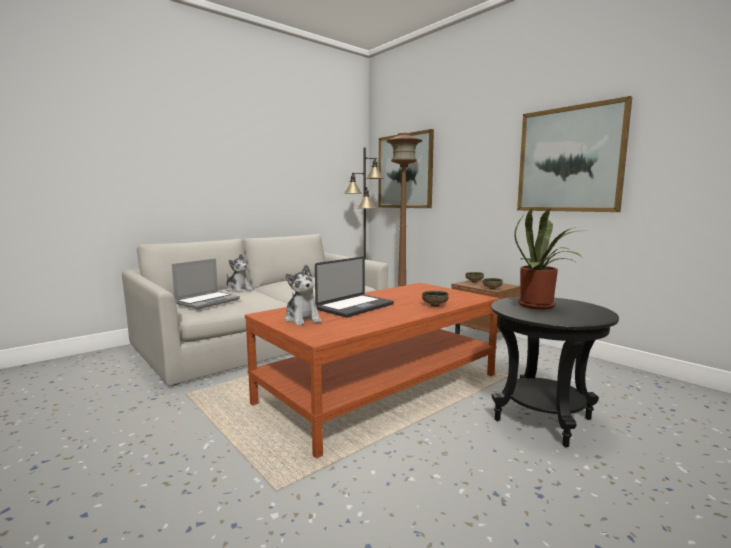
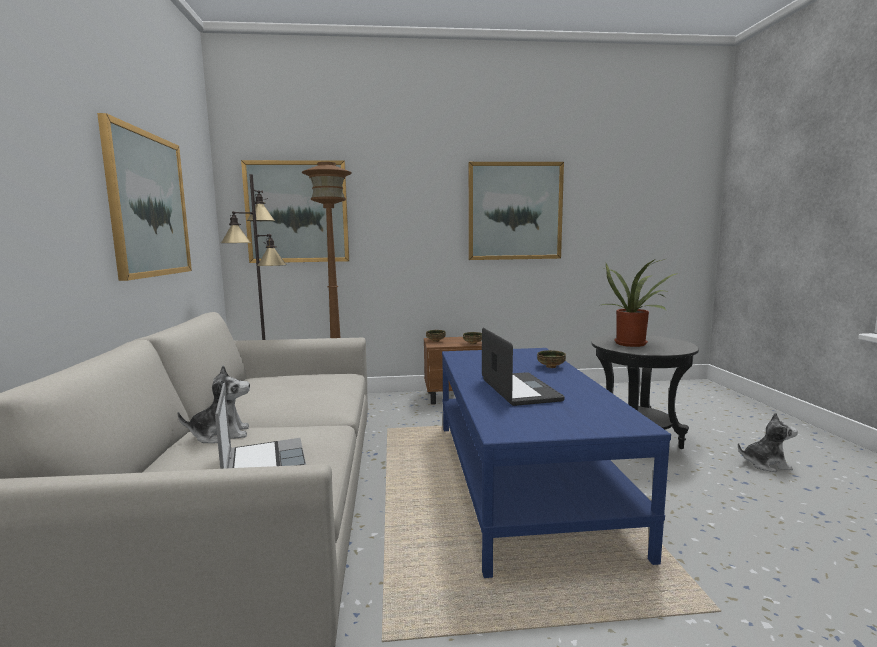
camera: 55 degrees left, 0 degrees up
brown coffee table [245,283,499,458] -> blue coffee table [442,348,671,578]
plush toy [285,265,321,326] -> plush toy moved to [738,412,798,472]
none -> picture [97,113,192,281]

